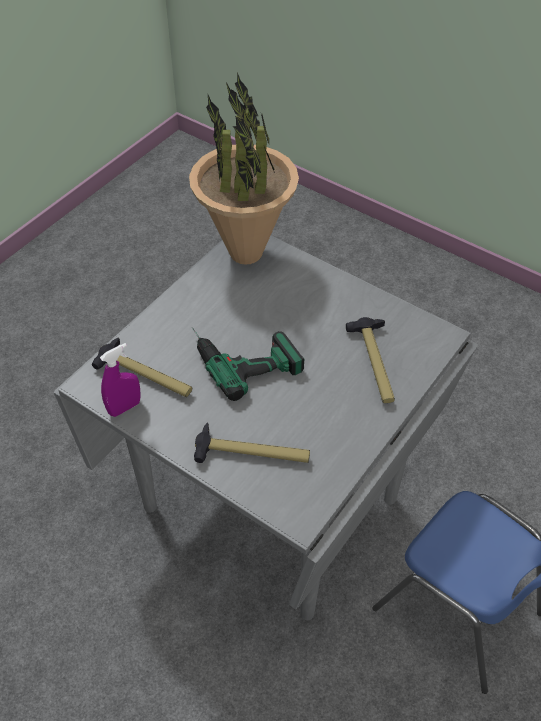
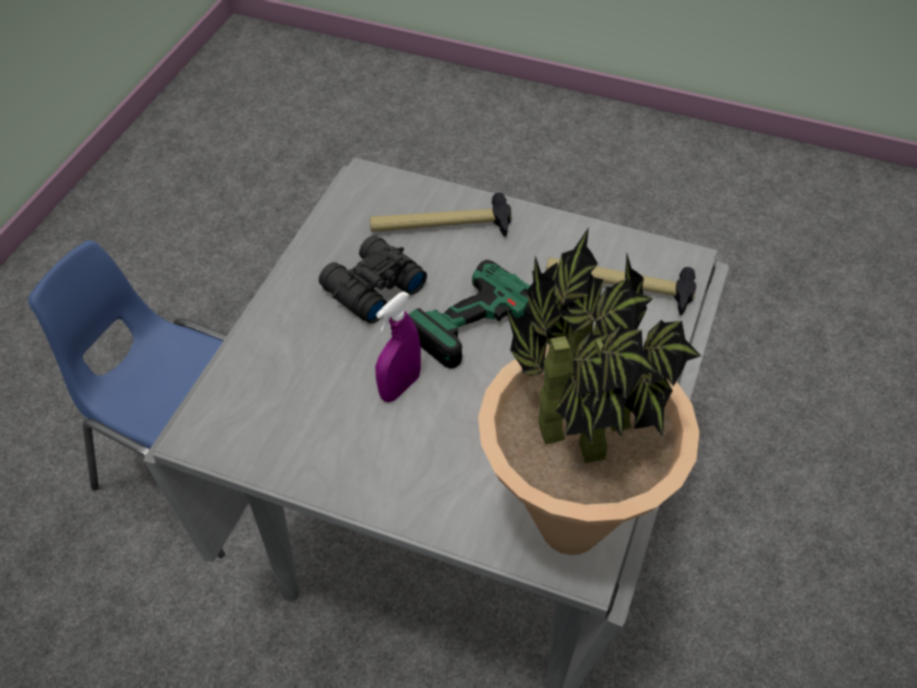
camera: 165 degrees right, 0 degrees up
purple spray bottle [100,343,141,417] -> purple spray bottle moved to [375,292,421,402]
hammer [346,317,395,403] -> none
none -> black binoculars [319,235,427,324]

